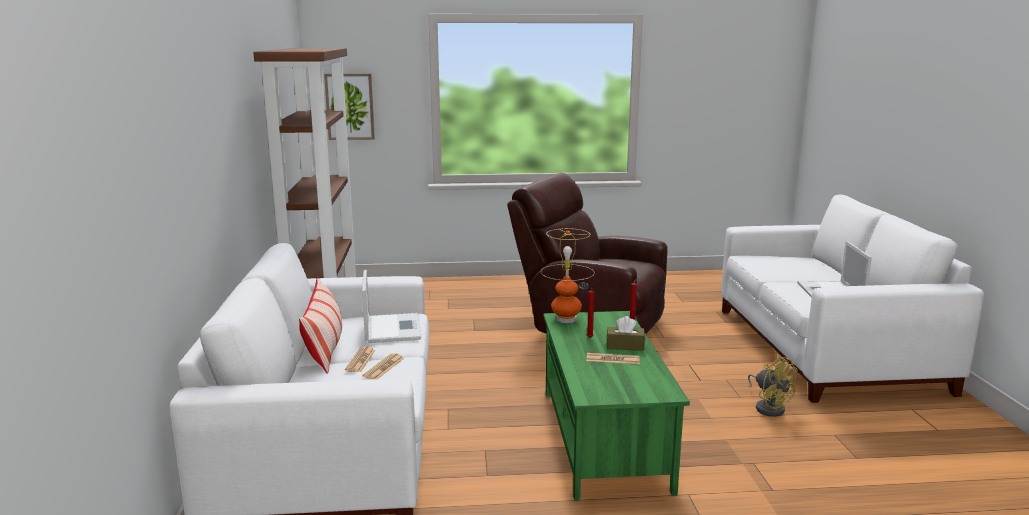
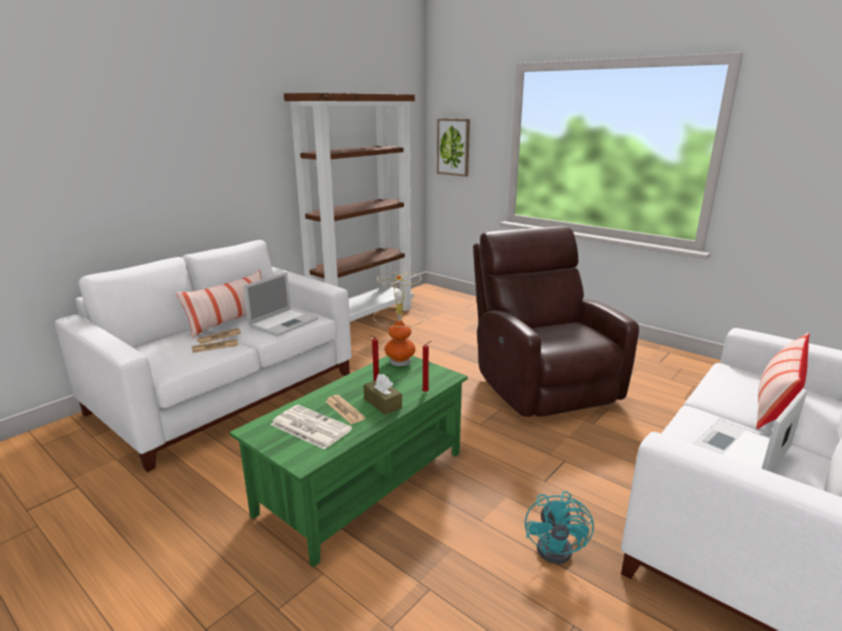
camera: 45 degrees right, 5 degrees up
yellow fan [748,355,798,417] -> turquoise fan [525,491,594,564]
none -> newspaper [271,405,352,450]
none -> pillow [756,332,809,429]

